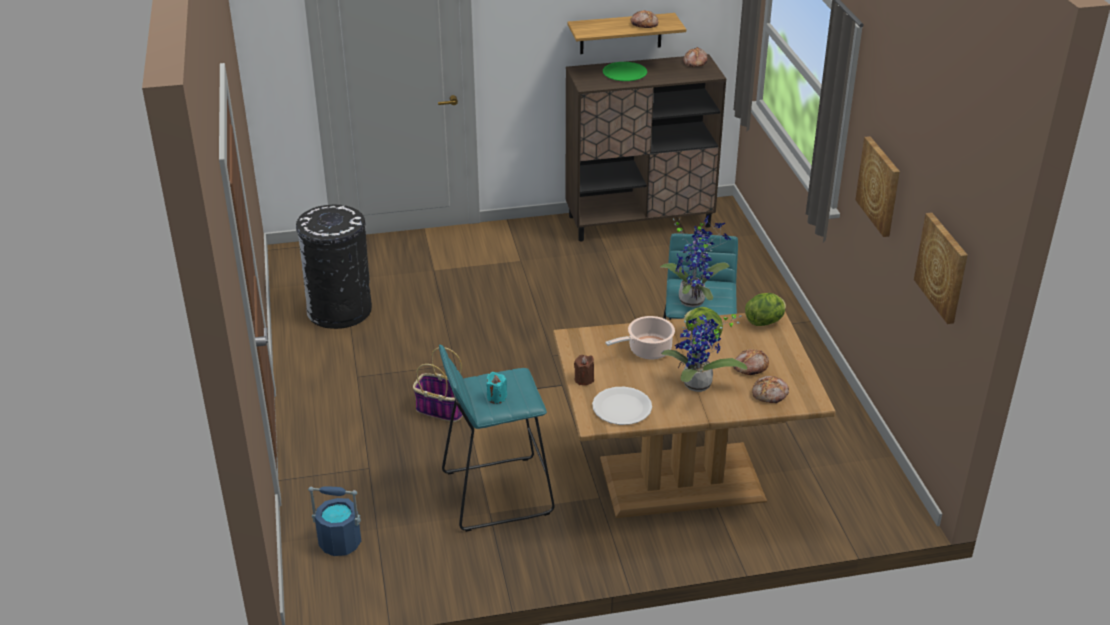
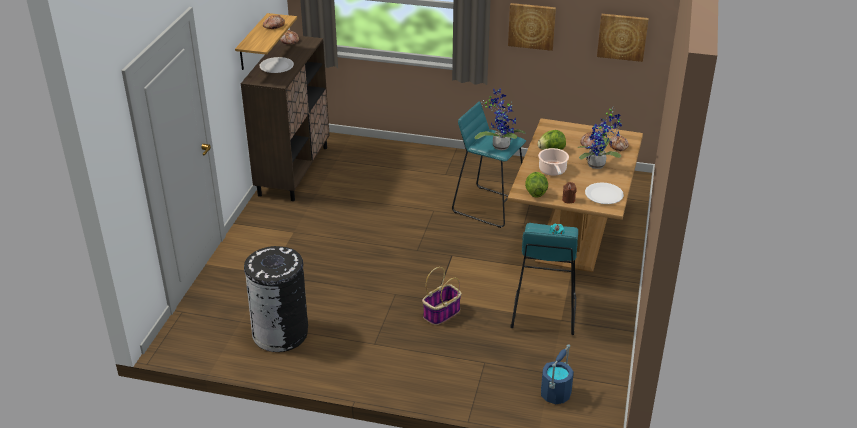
camera: 65 degrees left, 0 degrees up
green plate [603,62,647,81] -> white plate [259,57,294,73]
lettuce [745,293,786,326] -> lettuce moved to [525,172,548,198]

